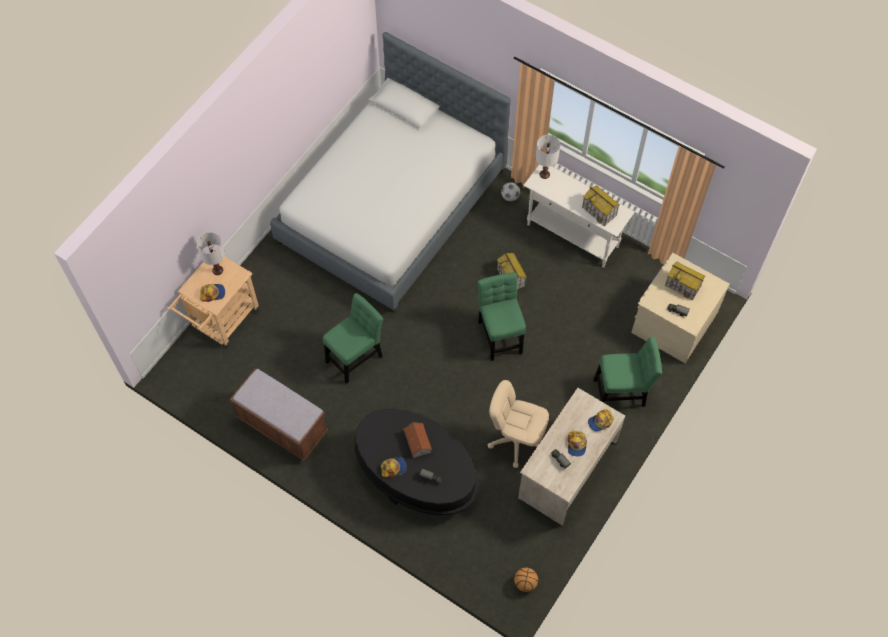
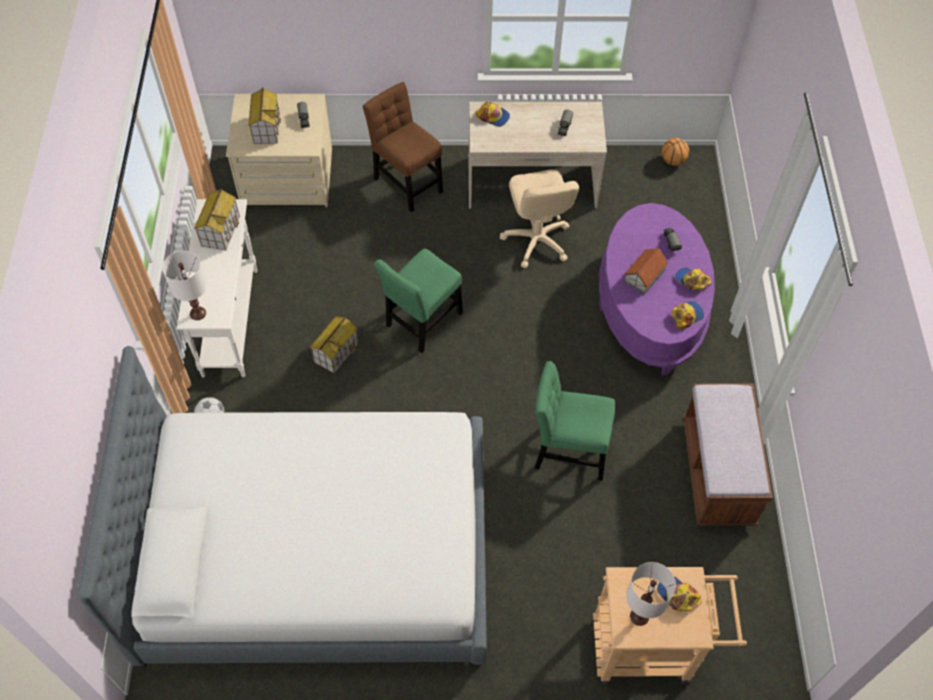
camera: 125 degrees left, 5 degrees down
black coffee table [354,409,478,515] -> purple coffee table [599,203,715,376]
cap [568,430,587,456] -> cap moved to [671,301,704,329]
green chair [593,336,662,407] -> brown chair [363,82,443,212]

